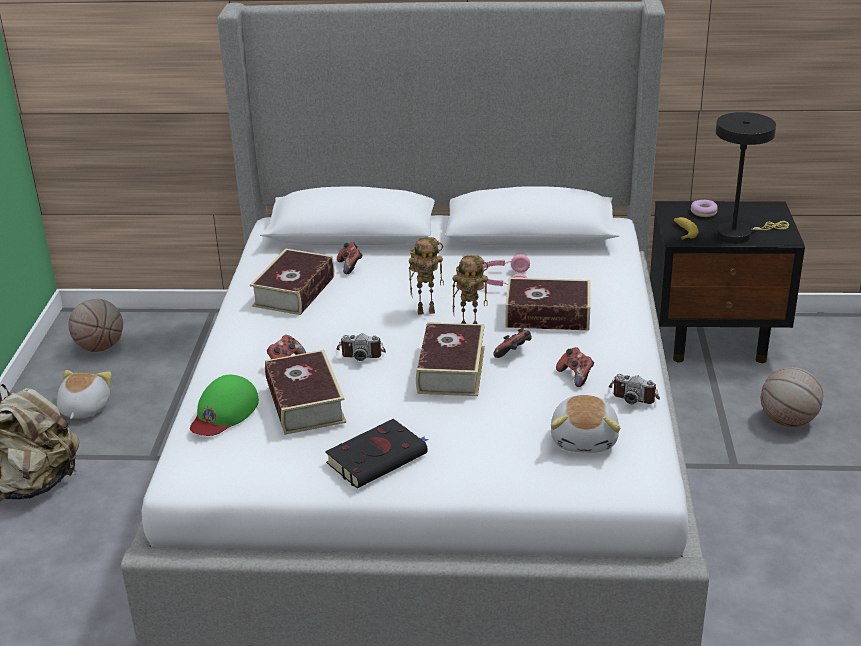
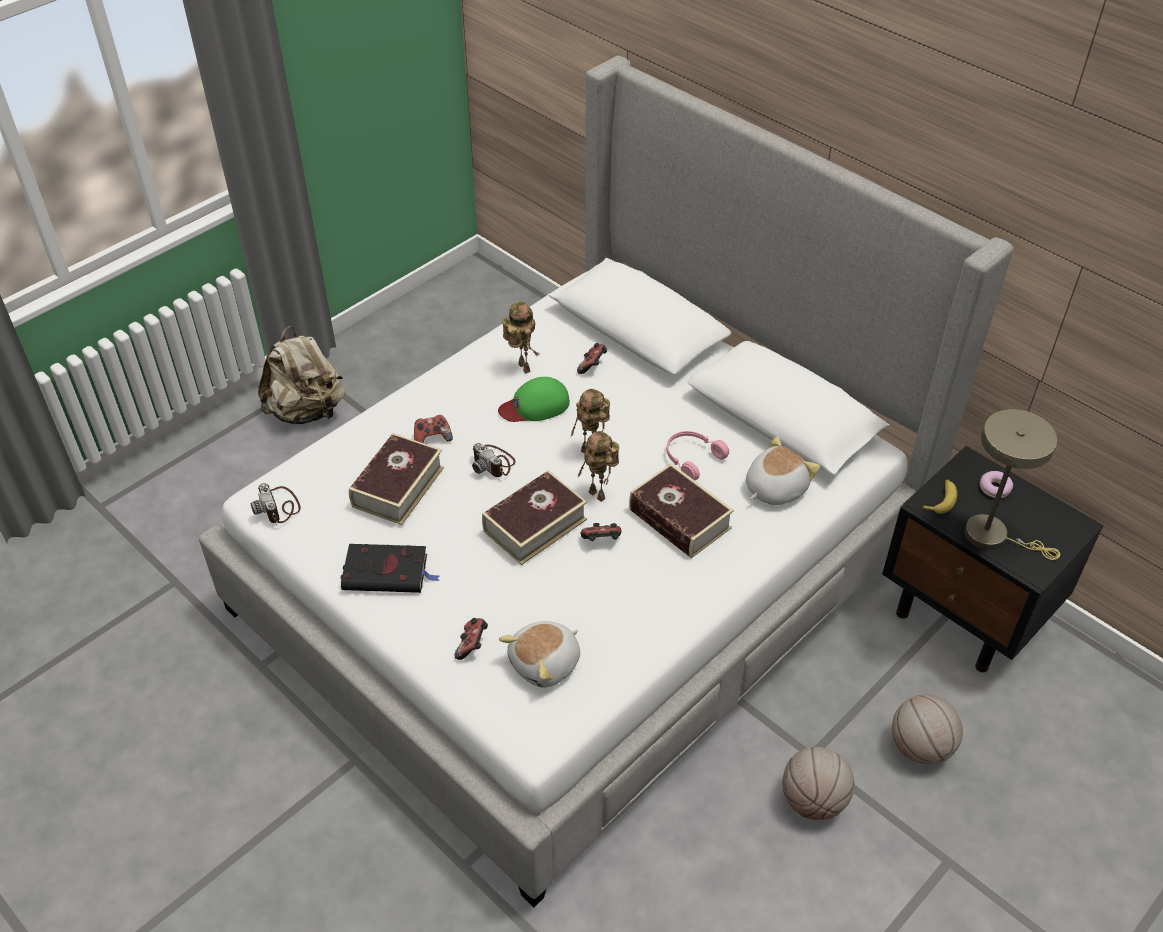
camera: 40 degrees right, 15 degrees up
plush toy [57,370,111,419] -> plush toy moved to [746,436,820,505]
basketball [68,299,123,352] -> basketball moved to [782,747,854,820]
green cap [190,375,259,436] -> green cap moved to [498,377,570,422]
book [250,249,334,315] -> toy robot [502,302,539,374]
game controller [556,347,594,387] -> game controller moved to [454,618,488,660]
camera [609,374,660,404] -> camera moved to [250,483,301,523]
black table lamp [716,112,789,243] -> beige table lamp [965,409,1060,560]

